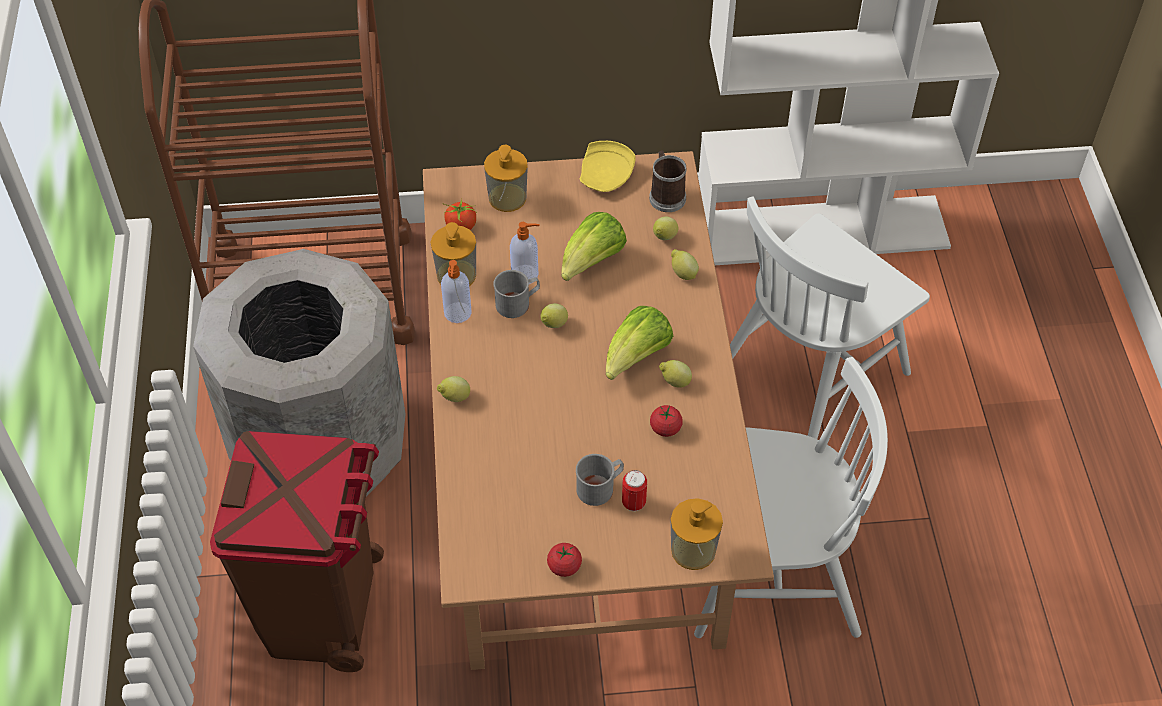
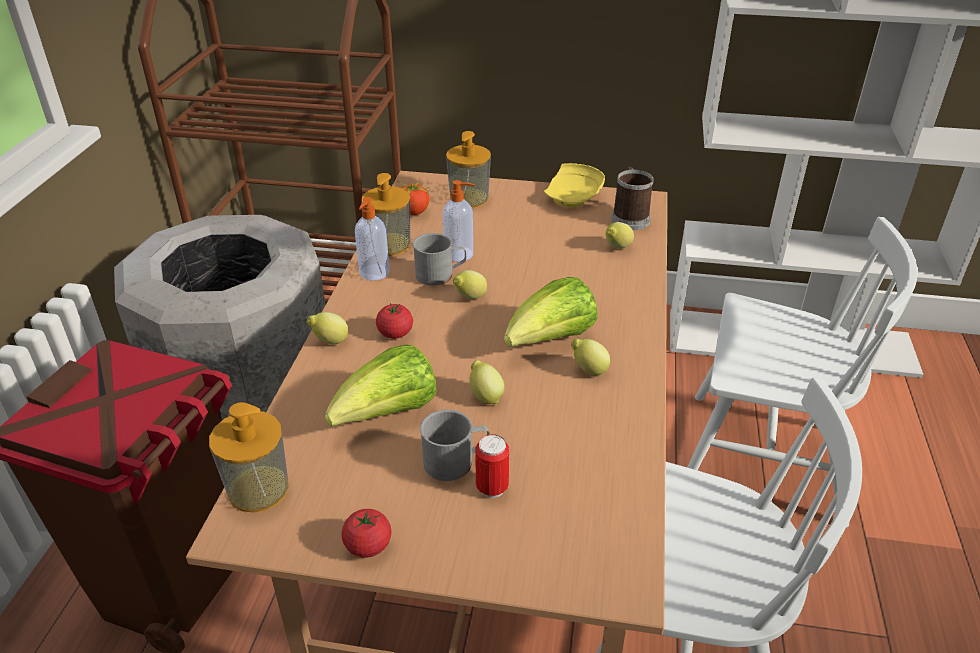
camera: 15 degrees right, 15 degrees down
lettuce [561,212,627,281] -> lettuce moved to [325,344,436,427]
tomato [650,405,683,437] -> tomato moved to [376,303,413,339]
lemon [671,249,699,280] -> lemon moved to [469,360,505,404]
soap dispenser [671,498,723,570] -> soap dispenser moved to [209,402,289,513]
white chair [730,196,930,439] -> white chair turned 135 degrees counterclockwise [687,217,918,528]

